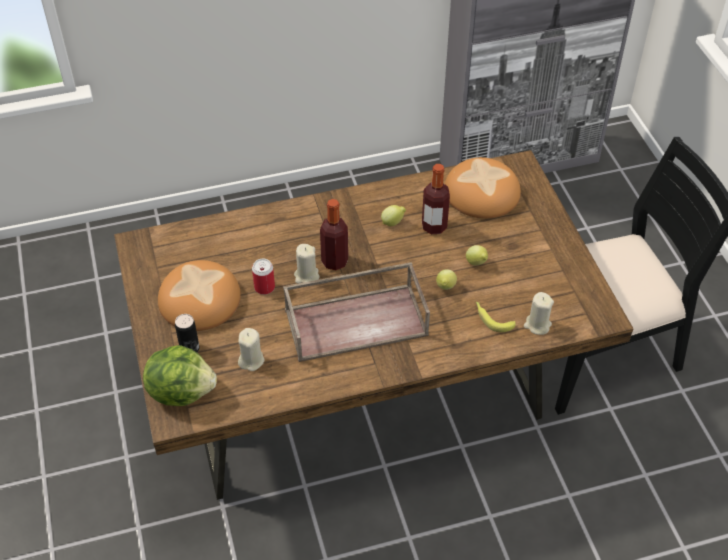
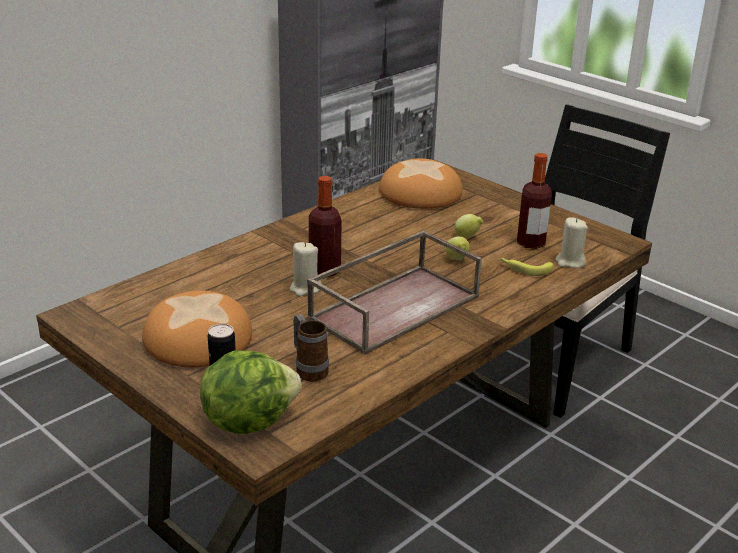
camera: 30 degrees left, 20 degrees down
beige candle [238,328,265,371] -> mug [293,314,329,381]
can [252,259,275,295] -> none
lemon [381,205,406,226] -> none
bottle [422,164,450,234] -> bottle moved to [517,153,552,249]

